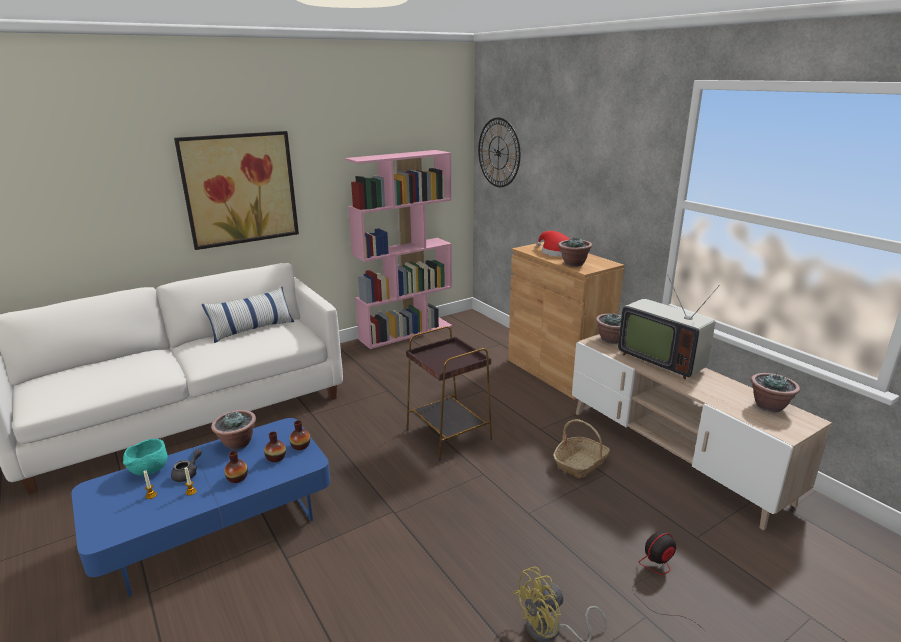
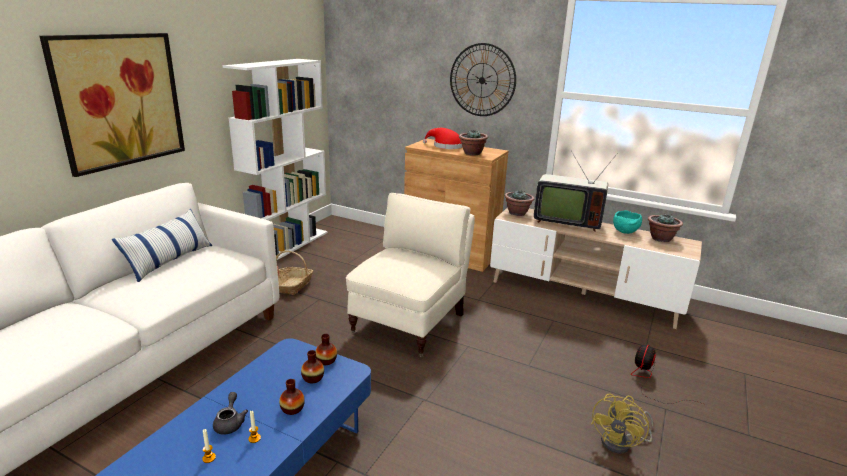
camera: 30 degrees left, 0 degrees up
turquoise bowl [123,439,168,476] -> turquoise bowl moved to [613,210,642,234]
potted plant [211,410,256,450] -> none
pink bookcase [345,150,452,349] -> white bookcase [223,59,328,260]
brown side table [406,326,492,461] -> beige armchair [346,193,475,357]
wall clock [478,118,520,187] -> wall clock moved to [450,43,516,116]
basket [553,419,610,479] -> basket moved to [276,251,313,295]

